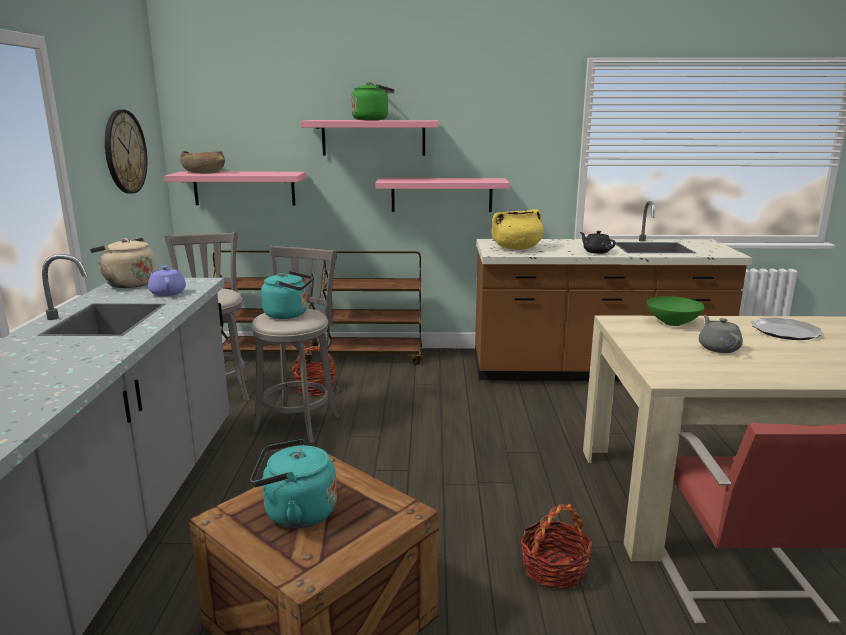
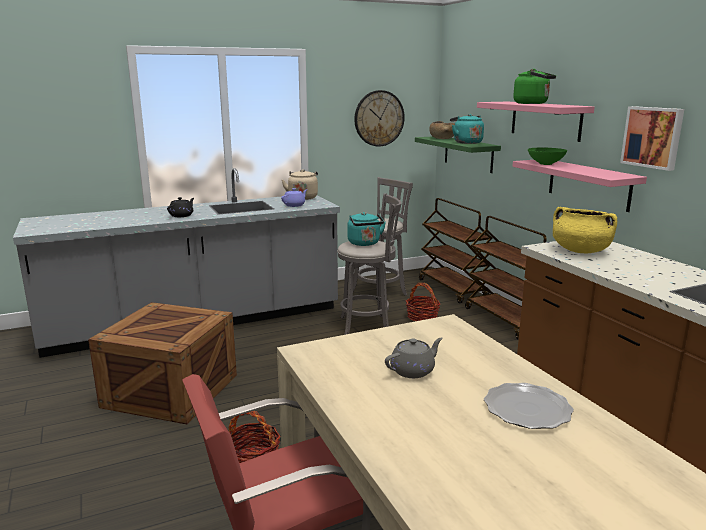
camera: 65 degrees right, 0 degrees up
pink shelf [164,172,306,206] -> green shelf [415,137,501,173]
turquoise kettle [250,439,337,528] -> turquoise kettle moved to [450,114,484,144]
black teapot [580,231,616,254] -> black teapot moved to [167,197,194,217]
green bowl [647,296,705,326] -> green bowl moved to [528,148,567,165]
none -> picture [620,106,684,171]

